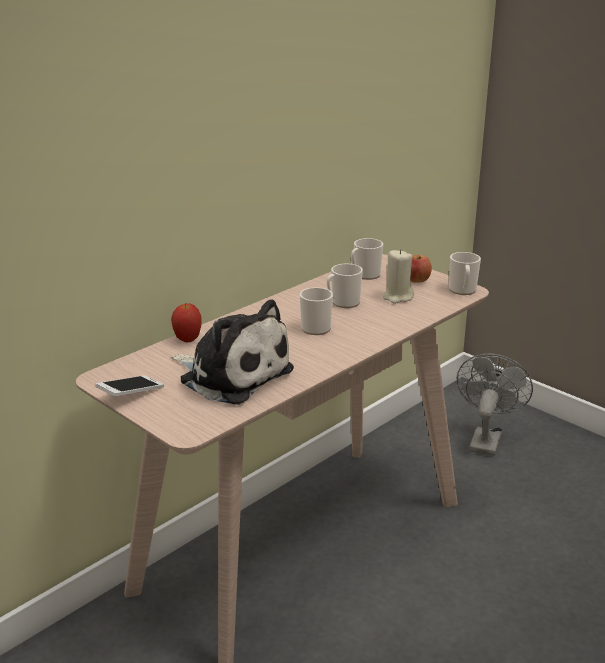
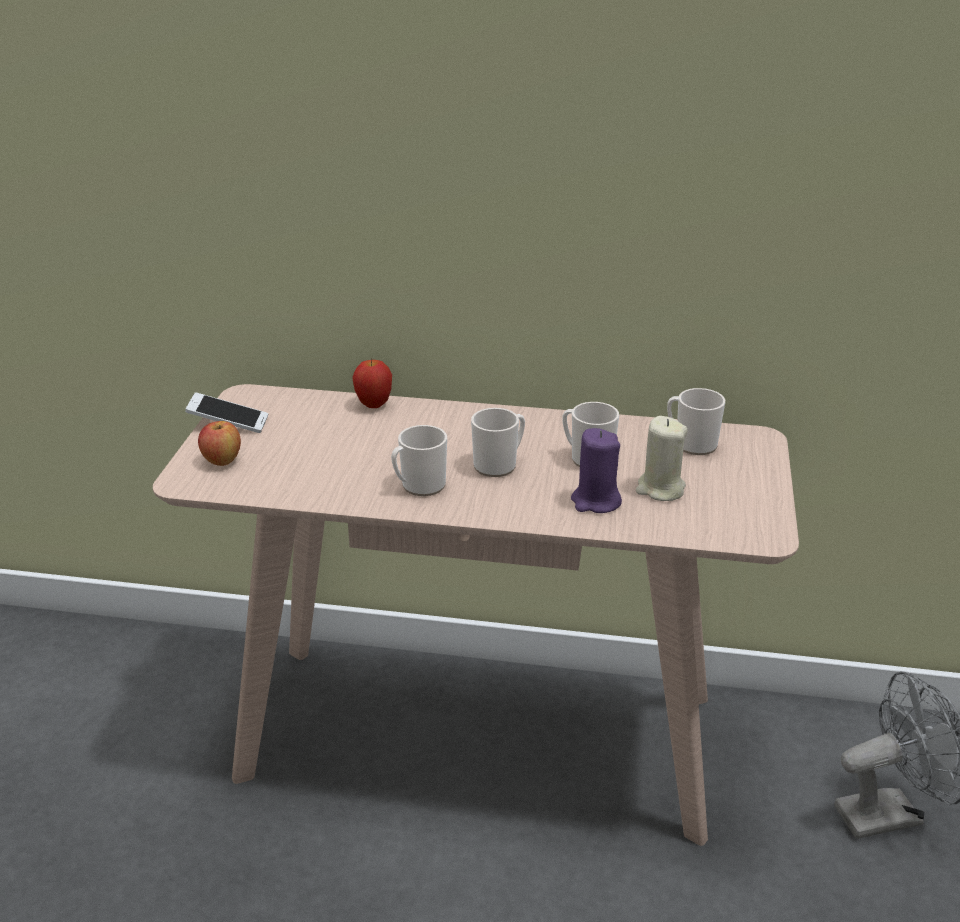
camera: 55 degrees right, 5 degrees up
plush toy [171,300,294,405] -> none
apple [410,255,432,283] -> apple moved to [198,421,241,466]
mug [449,252,481,295] -> mug moved to [391,425,447,496]
none -> purple candle [571,428,622,513]

